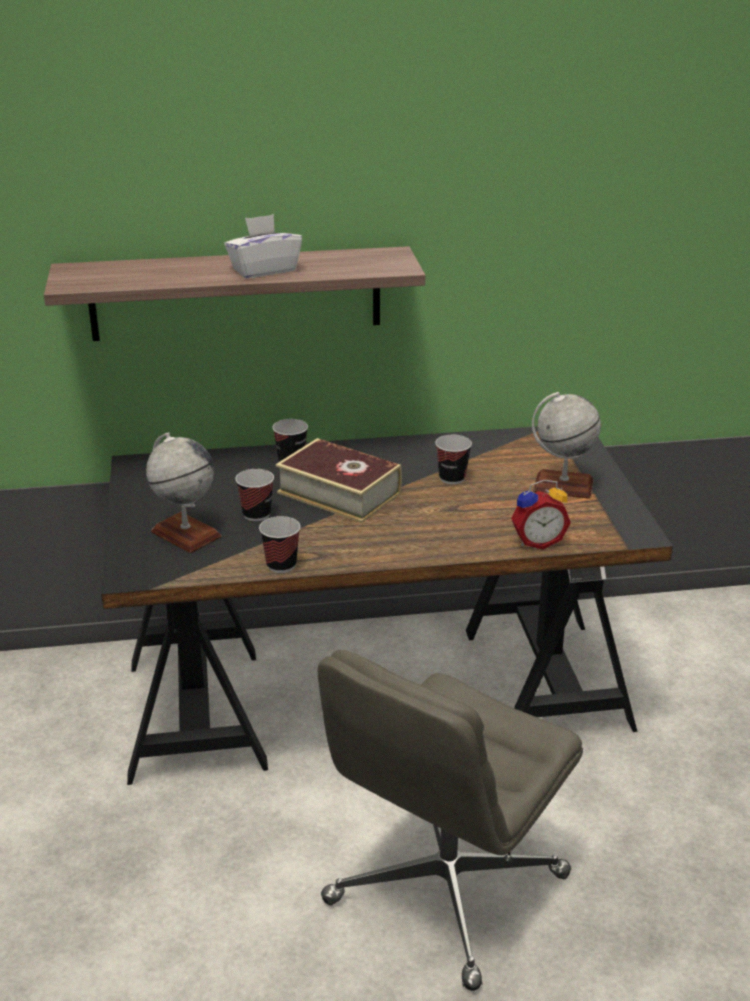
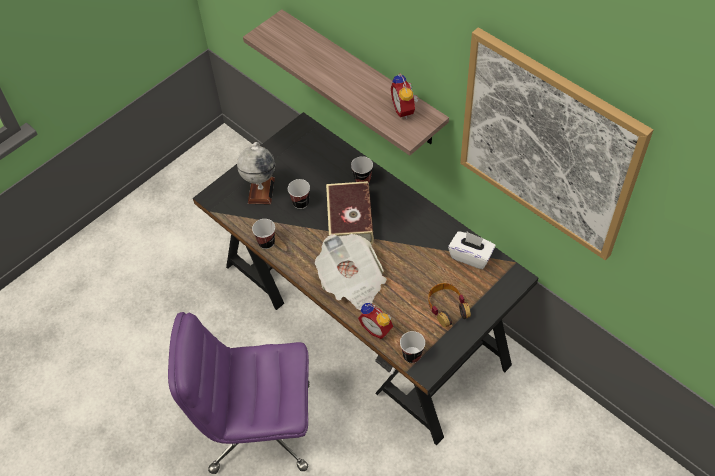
camera: 55 degrees right, 25 degrees up
white tissue box [224,214,302,278] -> white tissue box moved to [448,231,496,269]
grey office chair [318,650,583,991] -> purple office chair [168,312,310,474]
cup [435,435,472,484] -> cup moved to [400,331,425,363]
globe [532,392,601,499] -> headphones [428,283,471,328]
none -> newspaper [315,234,387,311]
none -> alarm clock [391,74,418,119]
none -> picture [460,27,653,260]

